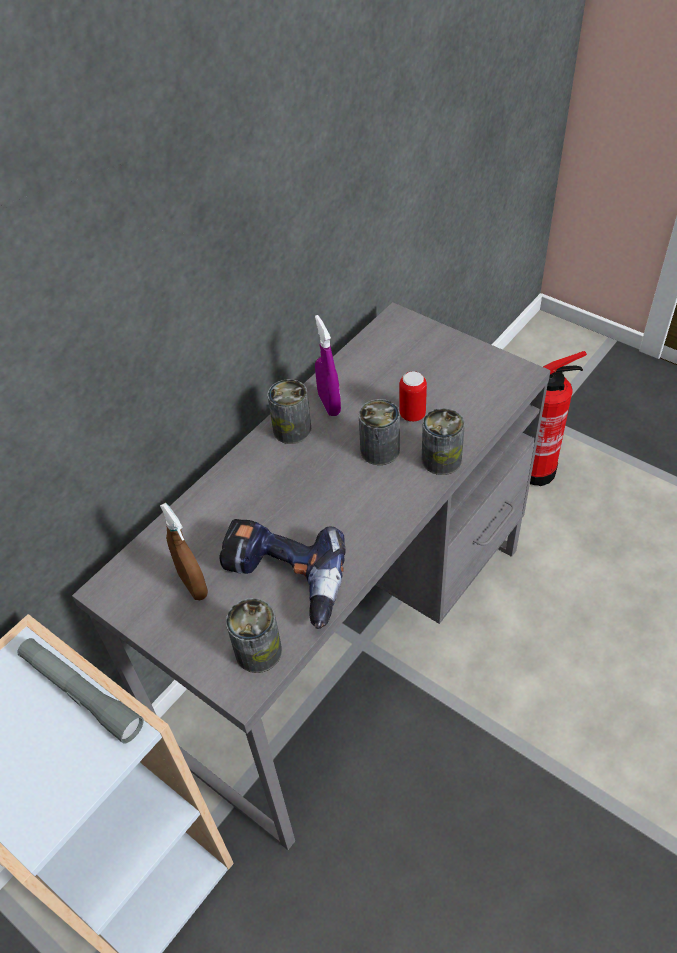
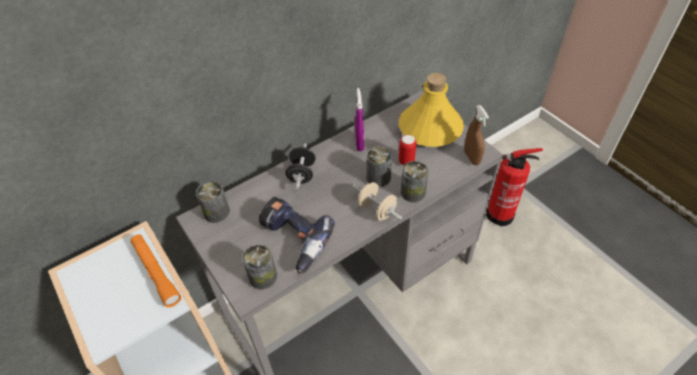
camera: 15 degrees right, 0 degrees up
grey flashlight [17,638,144,743] -> orange flashlight [130,234,181,307]
brown spray bottle [160,503,208,600] -> brown spray bottle moved to [464,105,489,165]
can [267,379,311,444] -> can moved to [196,181,230,223]
none -> black dumbbell [285,143,316,189]
none -> beige dumbbell [353,182,402,221]
none -> yellow bottle [399,73,464,147]

